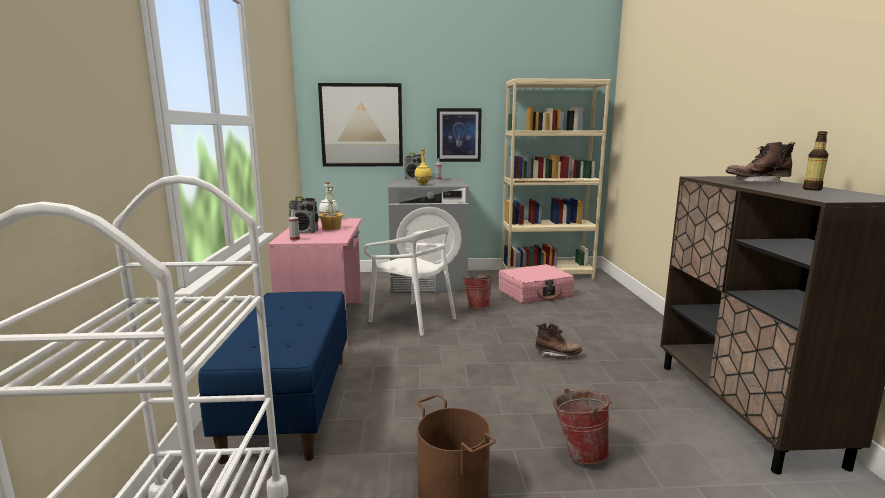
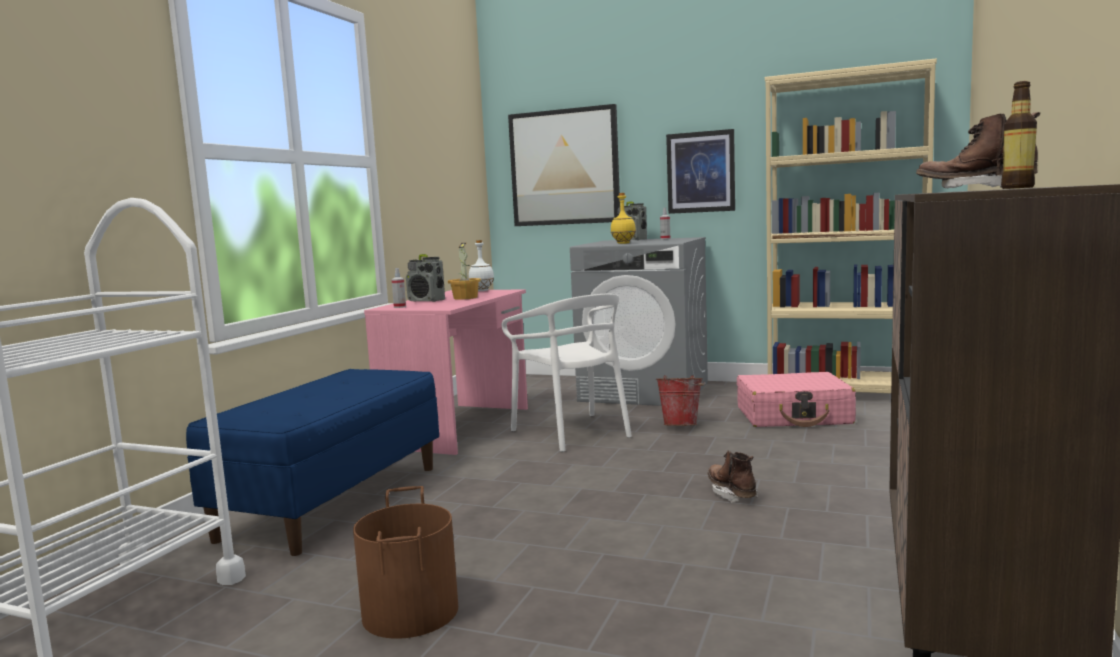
camera: 25 degrees right, 5 degrees down
brown boot [535,323,582,357] -> brown boot turned 150 degrees counterclockwise [707,450,758,503]
bucket [553,389,614,464] -> none

